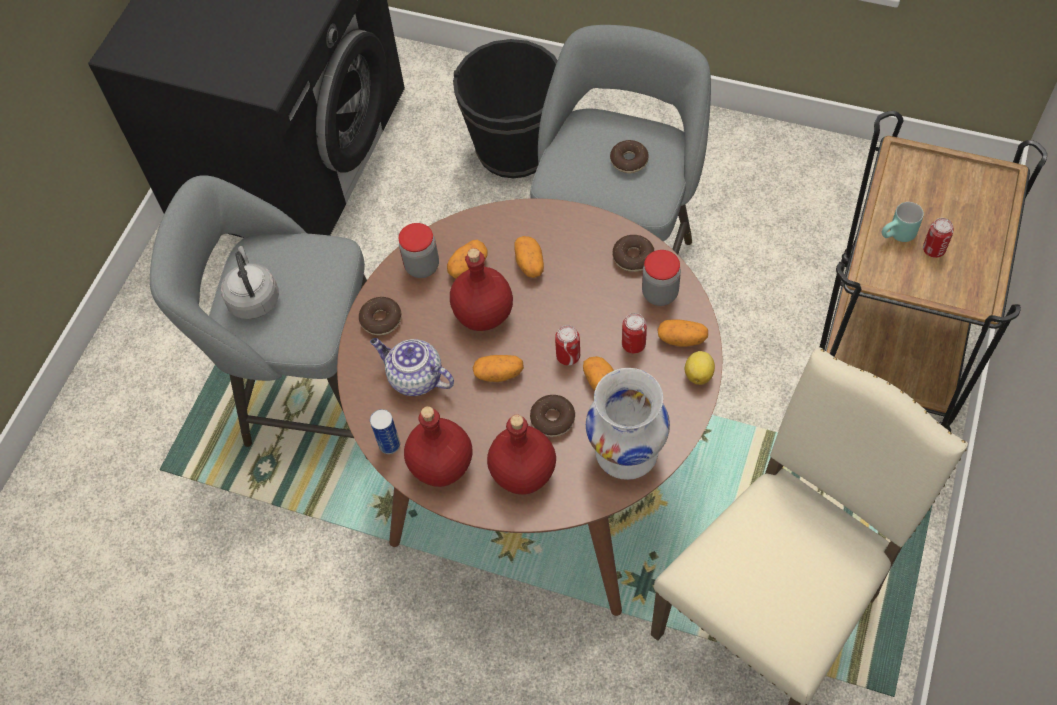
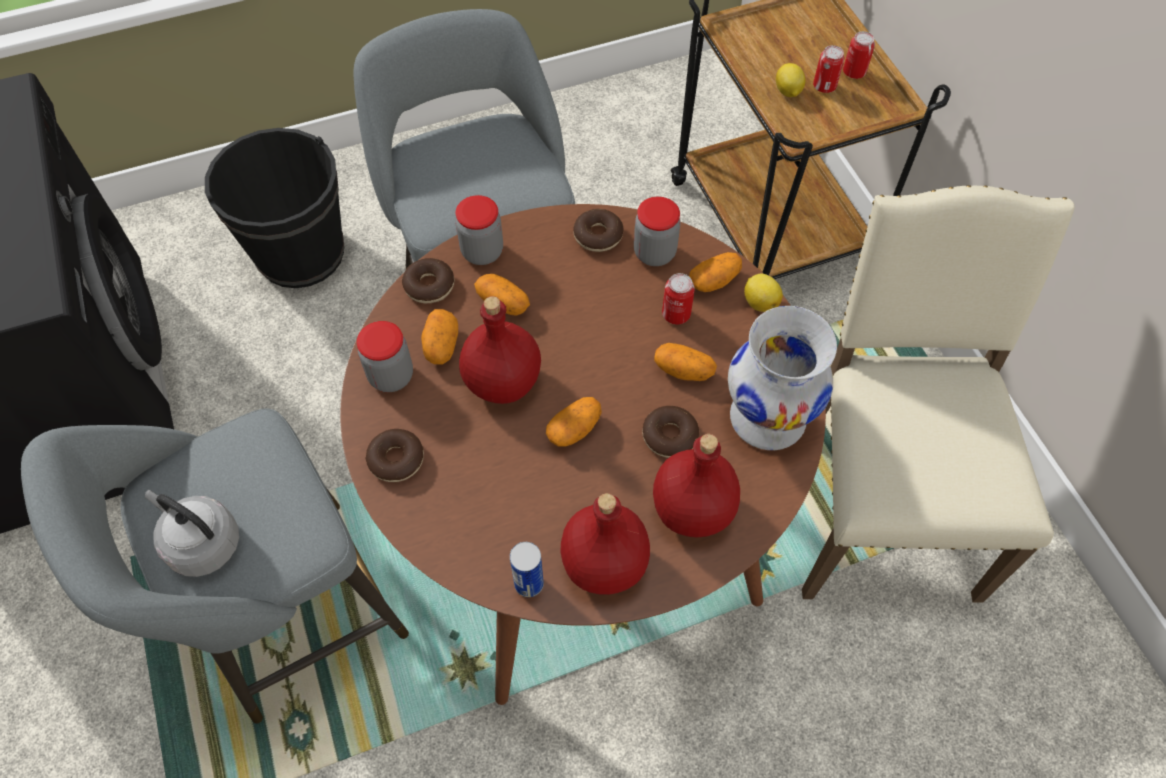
camera: 45 degrees left, 0 degrees up
teapot [370,338,454,396] -> none
can [555,325,580,365] -> can moved to [843,31,875,79]
donut [610,140,649,174] -> donut moved to [402,258,454,303]
turquoise mug [882,202,924,242] -> lemon [776,63,805,97]
none -> jar [456,195,503,265]

